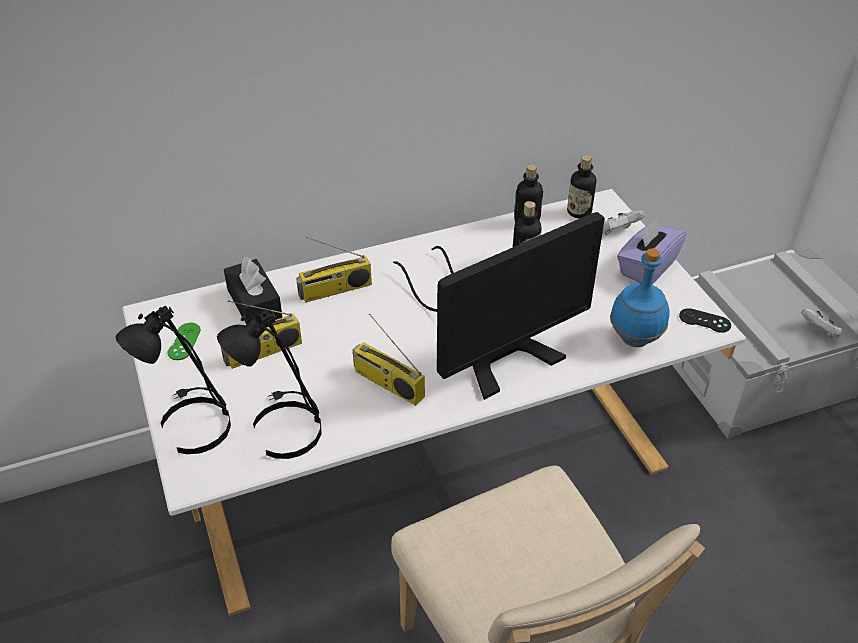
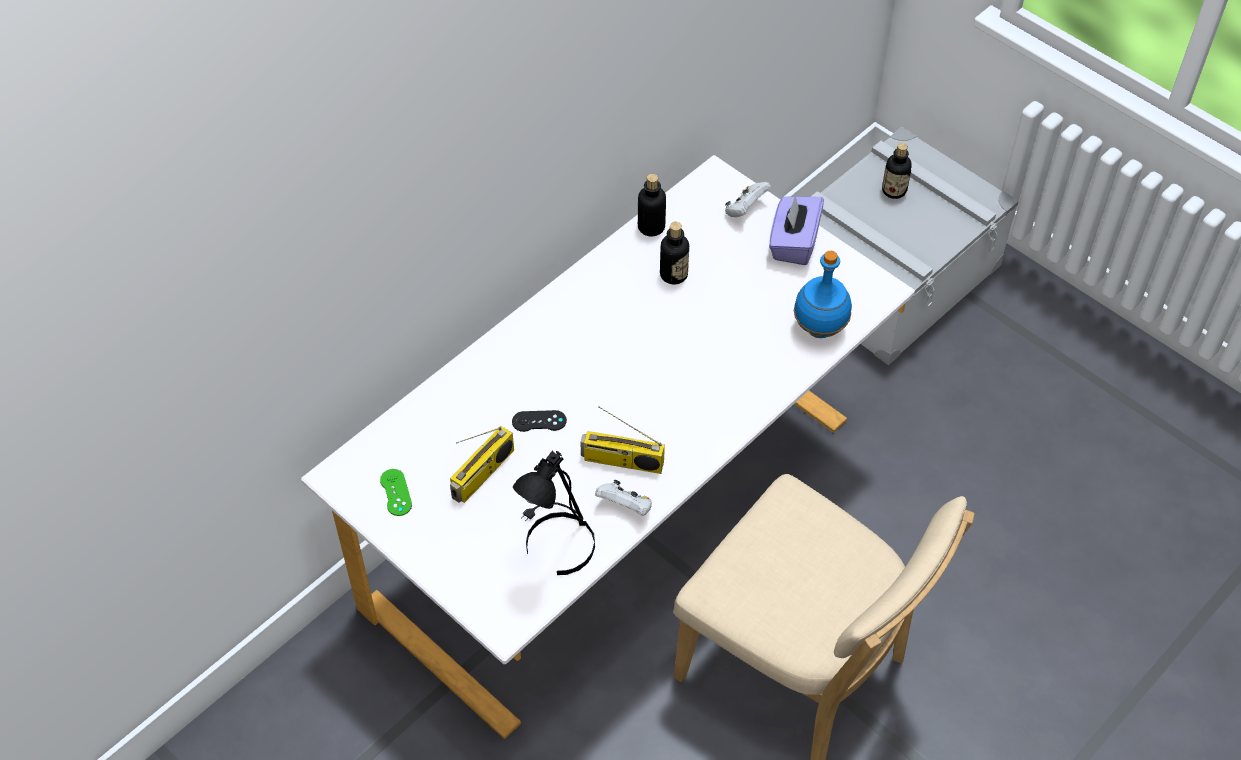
camera: 25 degrees left, 10 degrees up
black table lamp [115,306,231,454] -> none
black tissue box [224,256,283,325] -> none
radio [296,237,372,302] -> none
monitor [393,212,605,400] -> none
bottle [567,155,596,219] -> bottle moved to [882,143,912,199]
black game controller [679,308,731,333] -> black game controller moved to [512,410,567,432]
white game controller [801,308,843,338] -> white game controller moved to [595,480,652,516]

